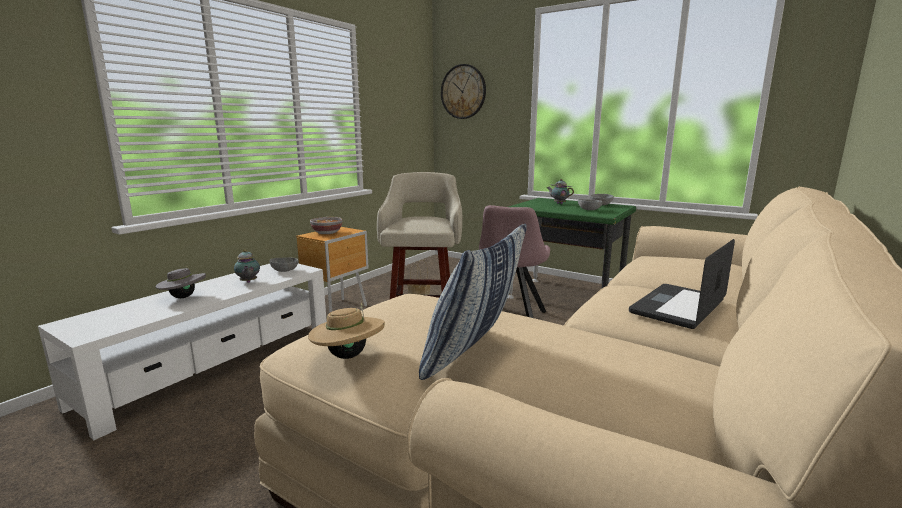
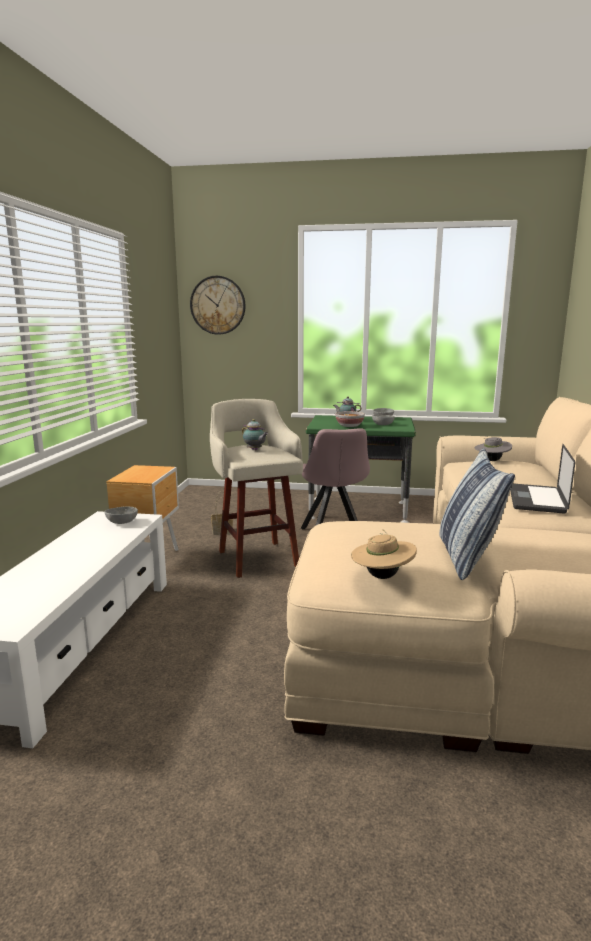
camera: 25 degrees left, 0 degrees up
grey hat [156,265,206,298] -> grey hat moved to [474,436,512,461]
teapot [234,249,260,283] -> teapot moved to [242,419,268,450]
bowl [310,217,343,234] -> bowl moved to [335,411,365,427]

